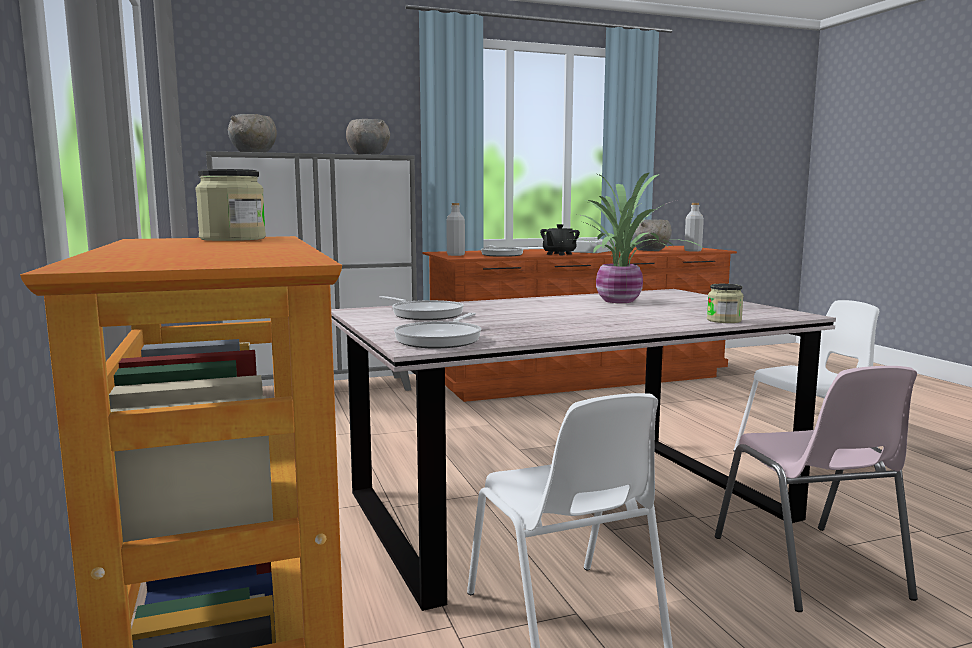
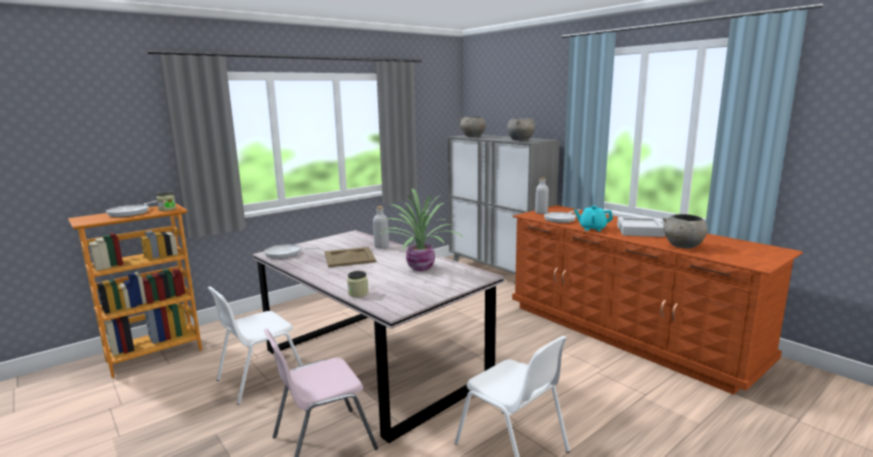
camera: 70 degrees right, 5 degrees up
frying pan [379,296,464,320] -> frying pan moved to [106,201,157,217]
black teapot [540,224,580,255] -> turquoise teapot [574,206,613,232]
grey bottle [684,203,704,252] -> grey bottle moved to [373,206,389,249]
none -> beige tray [324,247,376,267]

